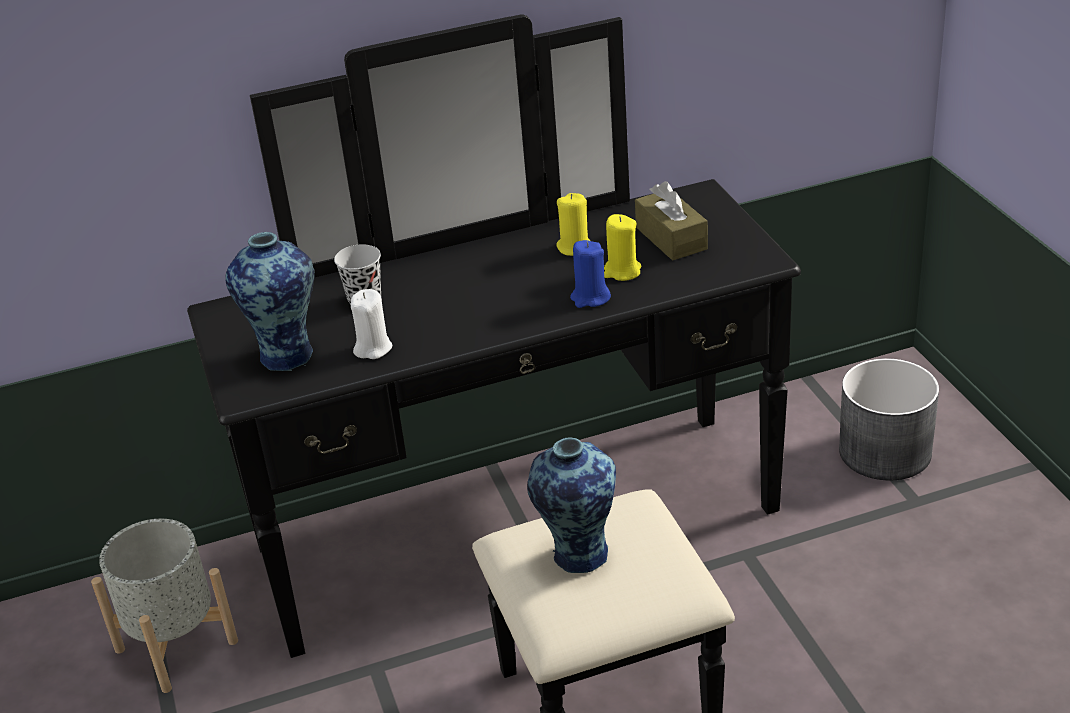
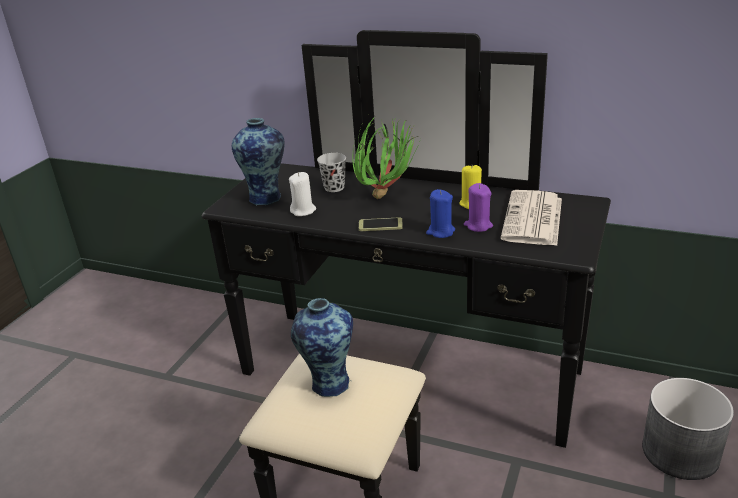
camera: 40 degrees right, 5 degrees down
grey planter [91,519,238,693] -> none
yellow candle [604,214,641,281] -> purple candle [464,183,493,232]
brown tissue box [635,181,708,260] -> newspaper [500,190,562,246]
none -> potted plant [352,117,418,199]
none -> phone [359,217,403,231]

